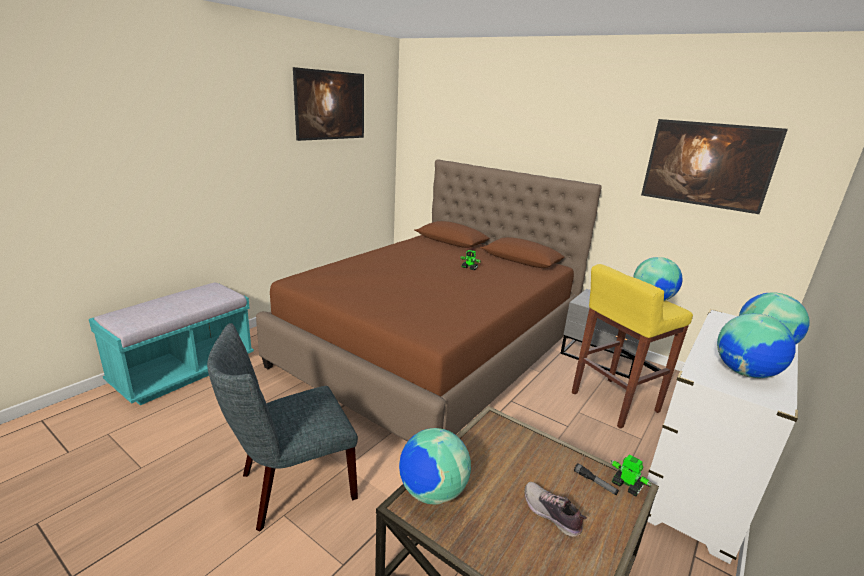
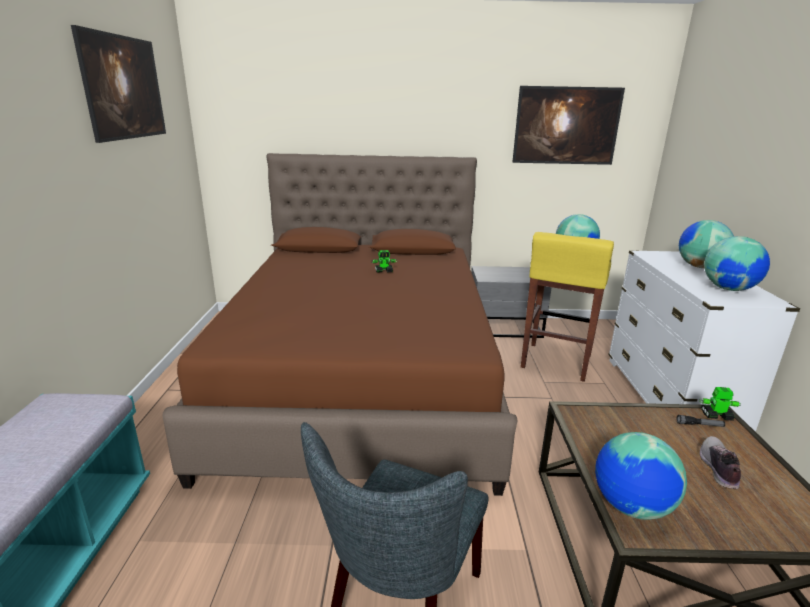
camera: 35 degrees left, 0 degrees up
shoe [524,482,587,537] -> shoe turned 90 degrees clockwise [699,436,741,489]

